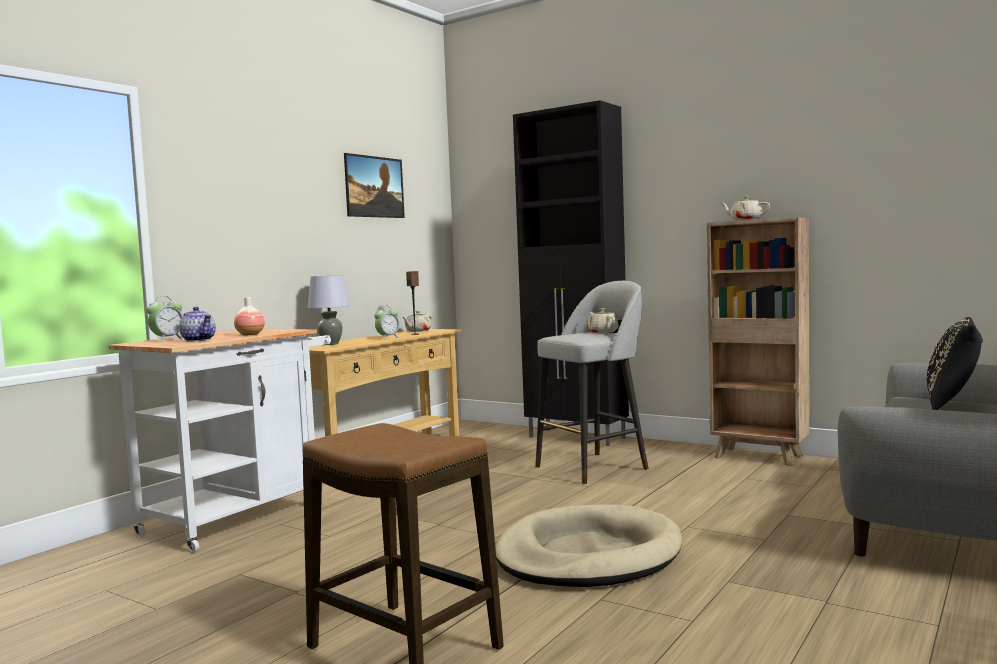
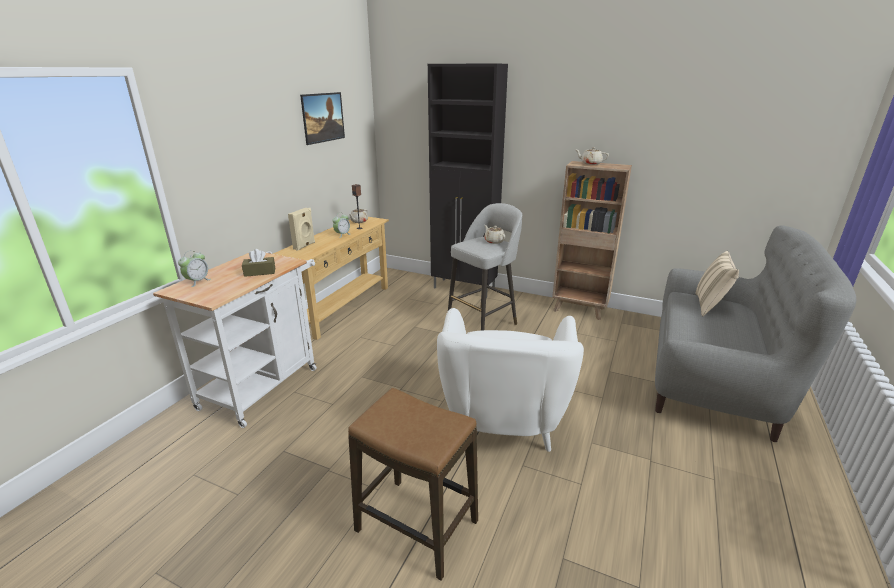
camera: 10 degrees left, 20 degrees up
teapot [179,307,216,342] -> none
vase [234,297,265,335] -> brown tissue box [242,249,275,277]
grey table lamp [308,275,350,345] -> beige speaker [288,208,315,251]
beige dog bed [495,504,682,587] -> white armchair [437,308,584,452]
black pillow [927,317,983,410] -> beige pillow [695,251,739,316]

